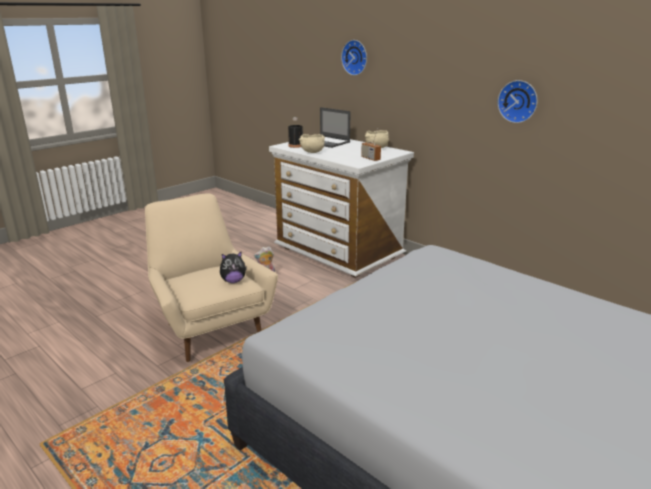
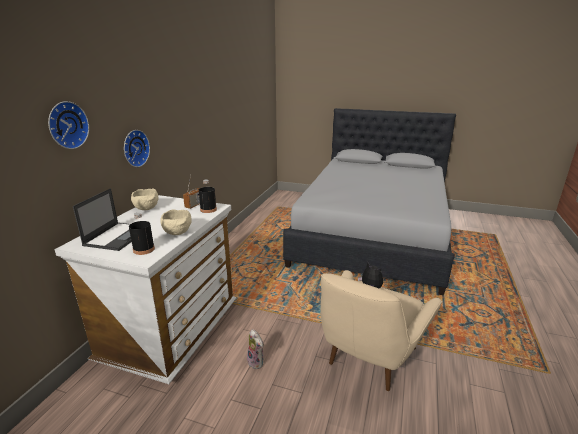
camera: 115 degrees left, 0 degrees up
wall clock [498,80,538,123] -> wall clock moved to [124,130,150,167]
none -> black bottle [199,179,217,213]

